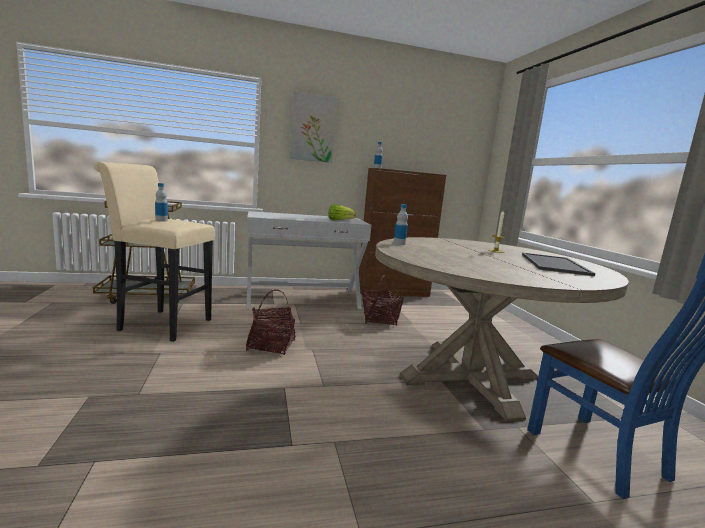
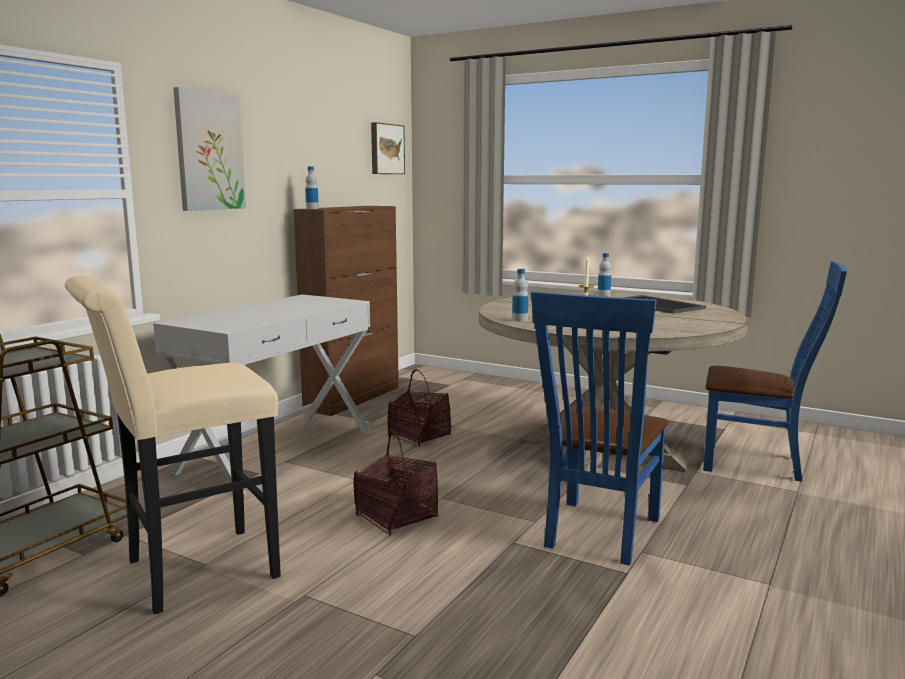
camera: 45 degrees left, 0 degrees up
bottle [155,183,168,222] -> bottle moved to [598,253,611,297]
lettuce [328,204,356,220] -> none
none -> picture [371,122,405,174]
none -> blue chair [531,291,668,566]

